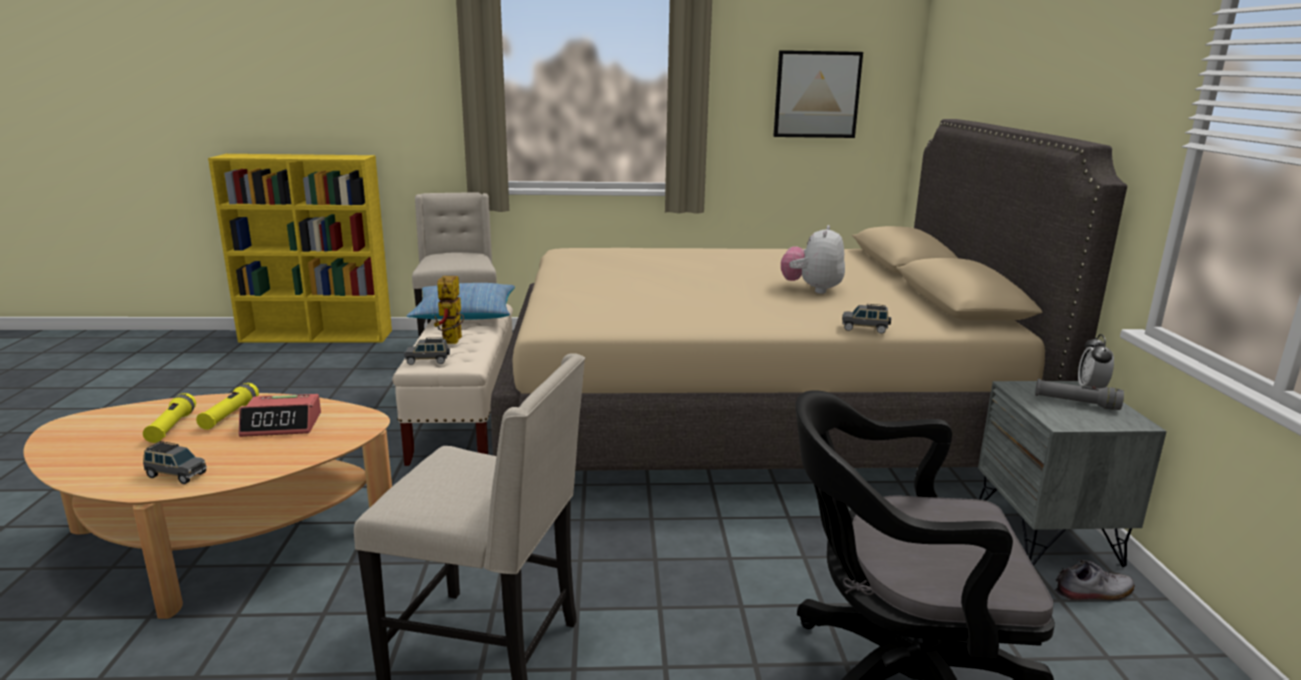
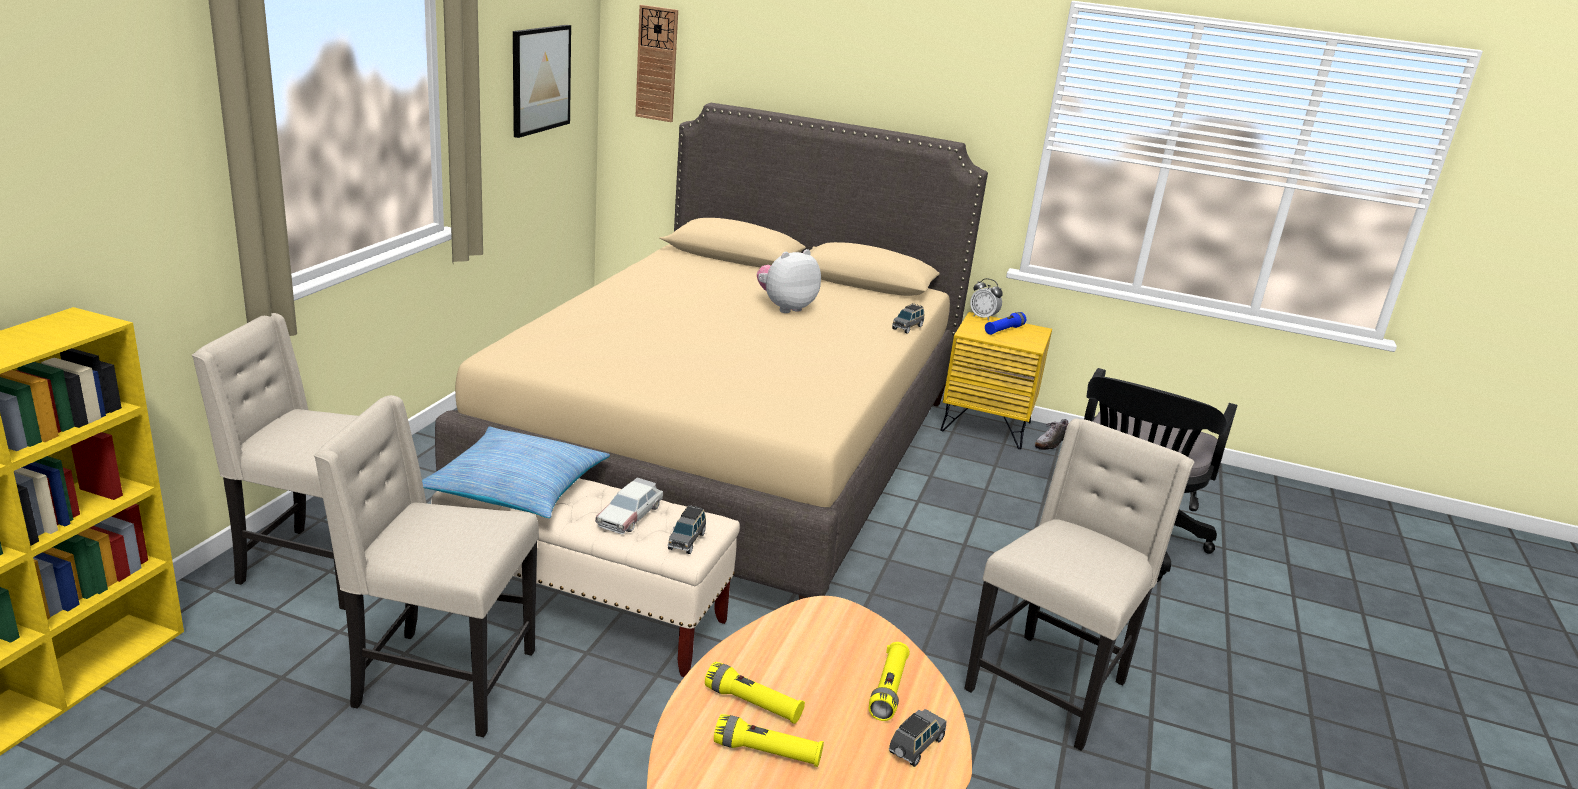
camera: 70 degrees left, 5 degrees up
alarm clock [239,394,321,437] -> none
toy robot [432,276,464,344] -> toy car [595,478,663,534]
plush toy [781,225,845,294] -> plush toy turned 105 degrees clockwise [757,249,821,313]
grey nightstand [978,381,1167,567] -> yellow nightstand [940,312,1052,449]
grey flashlight [1035,379,1124,410] -> blue flashlight [985,312,1026,335]
shoe [1055,559,1135,601] -> shoe turned 150 degrees counterclockwise [1035,419,1068,450]
none -> beige chair [314,395,539,737]
none -> wall clock [636,5,678,122]
none -> yellow flashlight [869,642,910,721]

